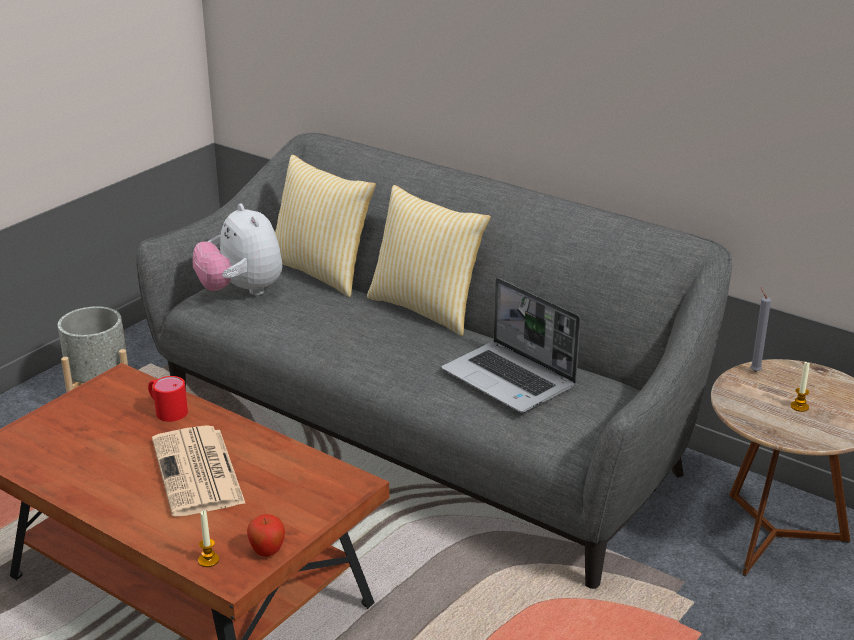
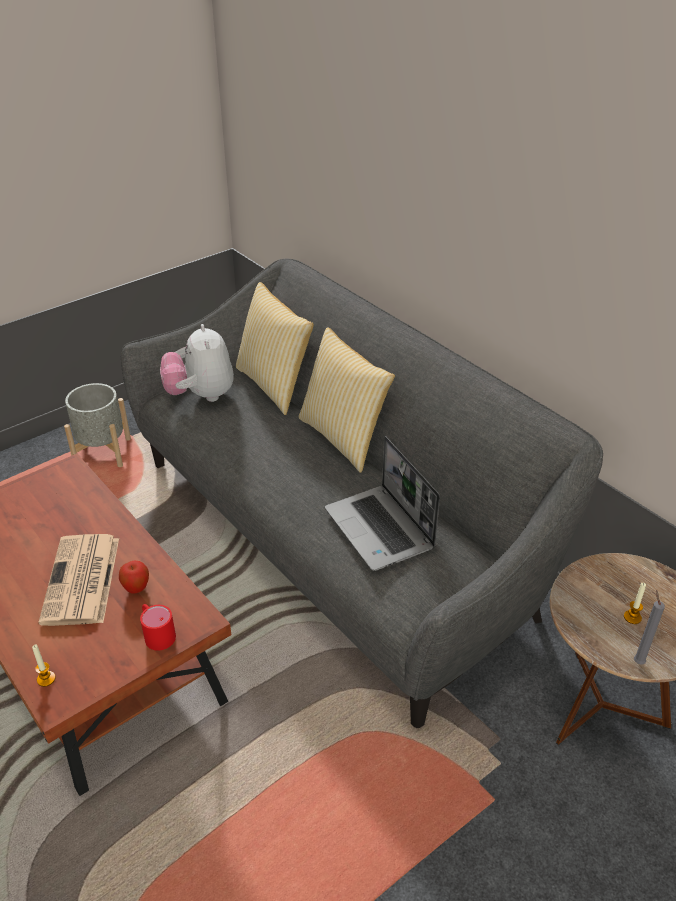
camera: 15 degrees right, 10 degrees up
red mug [148,376,188,422] -> red mug moved to [140,604,176,650]
apple [247,514,285,557] -> apple moved to [119,561,149,593]
grey candle [750,287,771,372] -> grey candle moved to [634,590,665,665]

